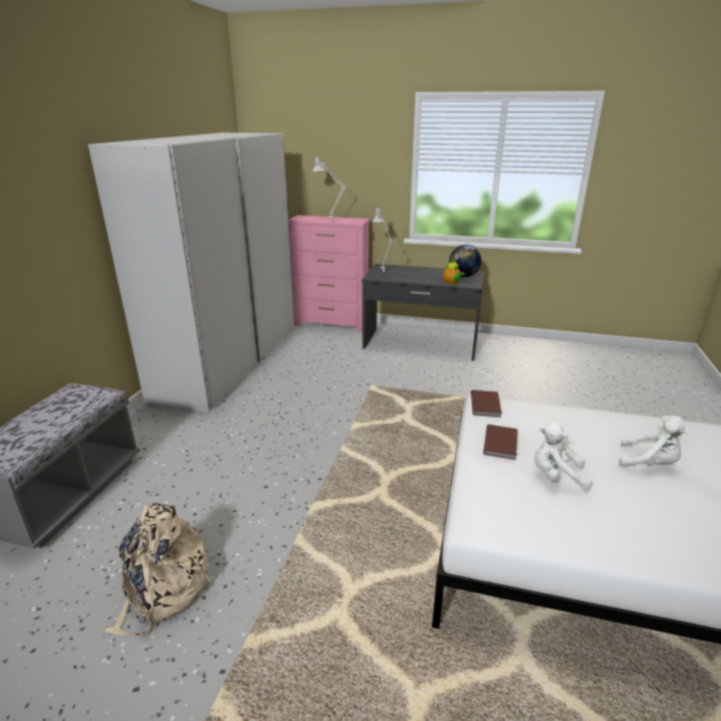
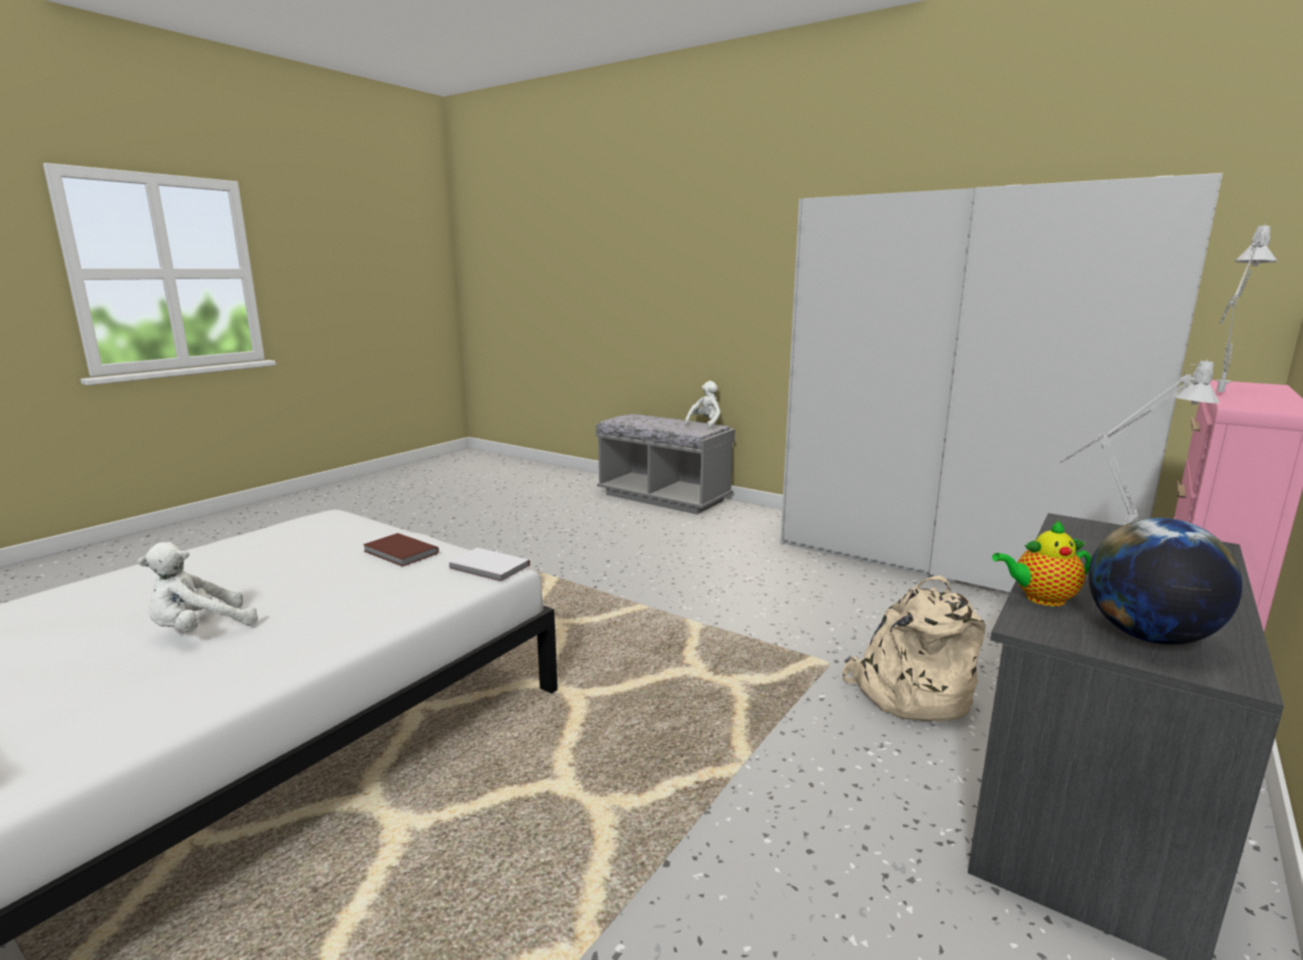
camera: 110 degrees right, 10 degrees down
beige backpack [104,503,211,636] -> beige backpack moved to [843,576,986,721]
brown book [471,390,502,417] -> white book [448,548,530,583]
white plush toy [534,422,592,491] -> white plush toy moved to [684,381,721,429]

